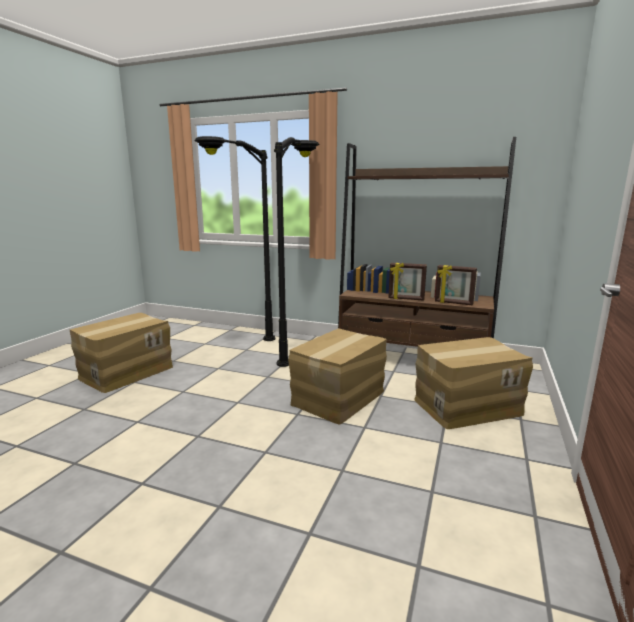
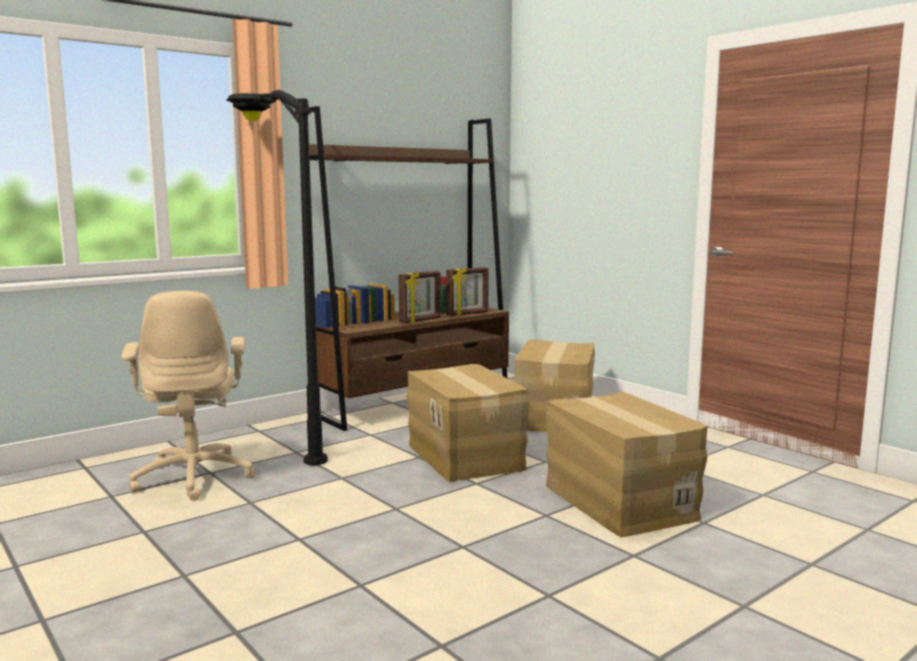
camera: 60 degrees left, 5 degrees down
cardboard box [70,313,173,393] -> cardboard box moved to [546,392,707,537]
black floor lamp [194,136,276,341] -> beige office chair [121,291,255,501]

